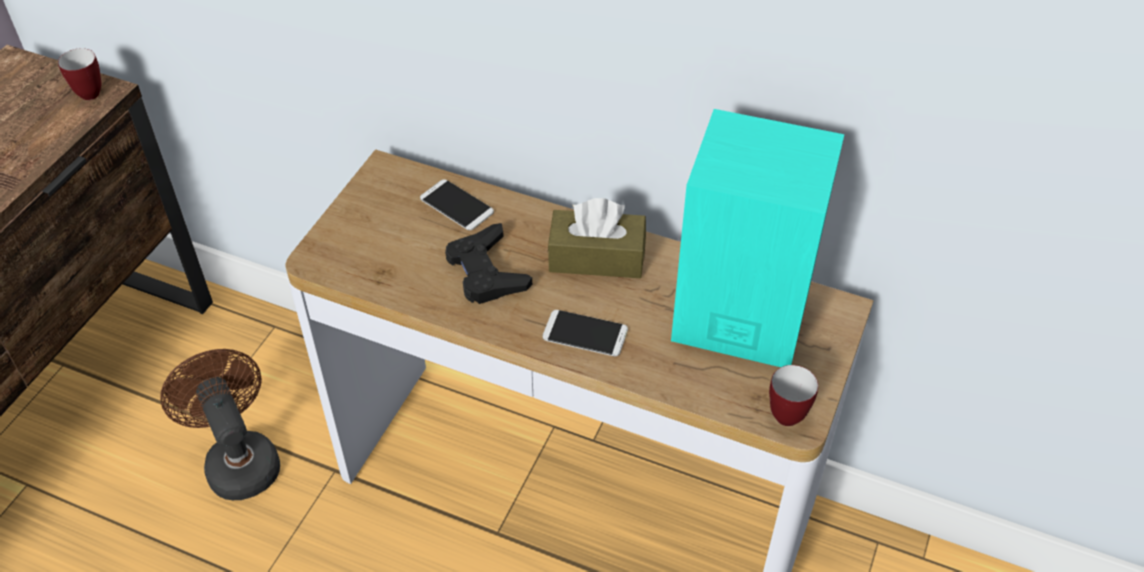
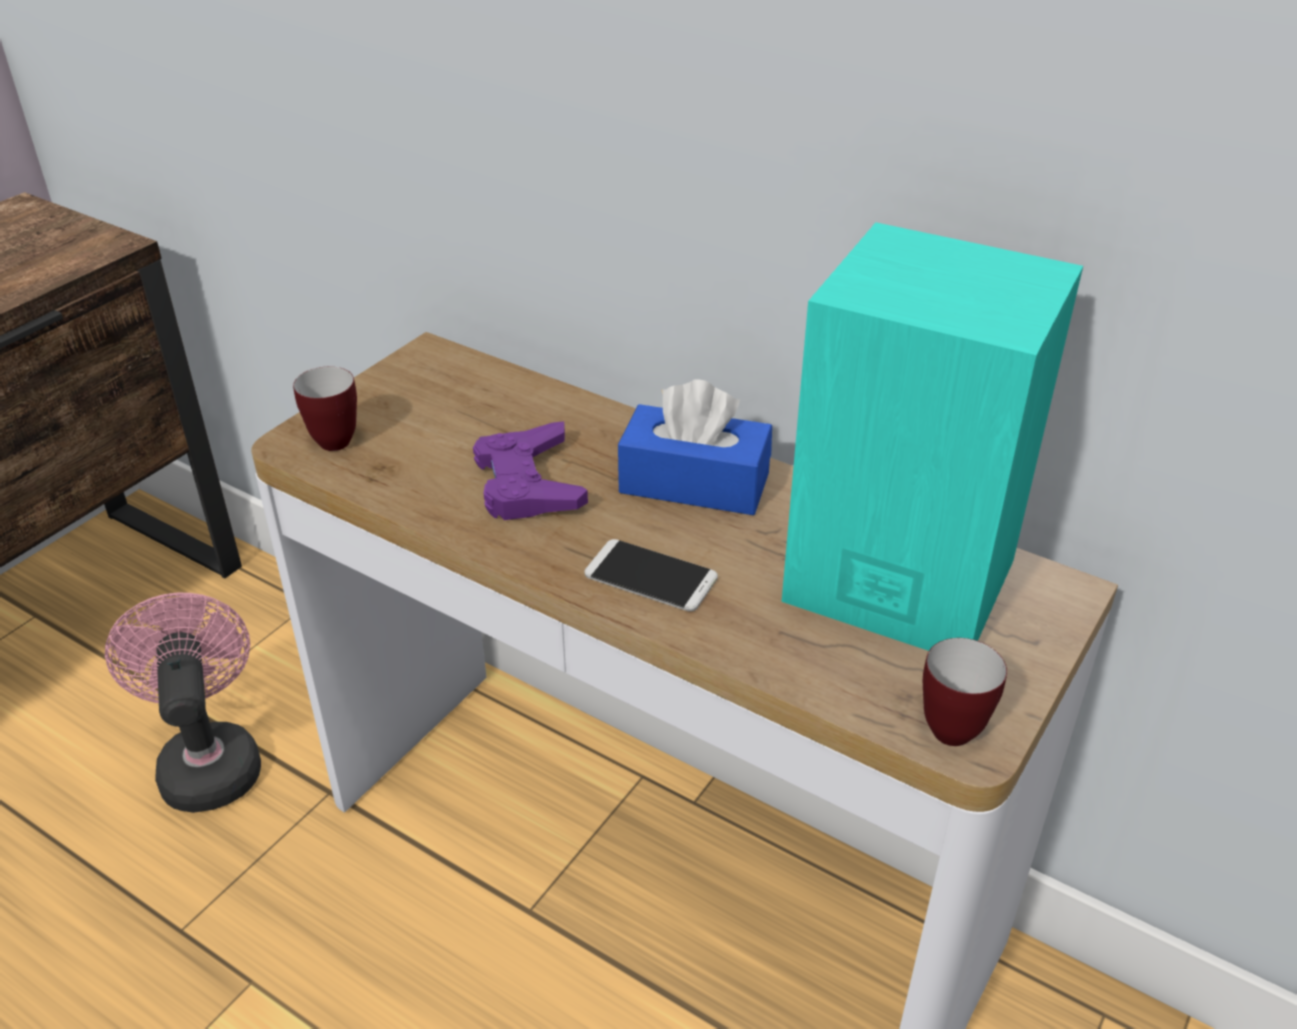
camera: 10 degrees right, 10 degrees down
mug [58,48,102,100] -> mug moved to [293,367,357,451]
brown fan [160,349,280,500] -> pink fan [105,593,261,813]
phone [420,179,494,230] -> none
black game controller [445,223,532,304] -> purple game controller [473,421,588,520]
brown tissue box [548,198,646,278] -> blue tissue box [618,380,772,515]

